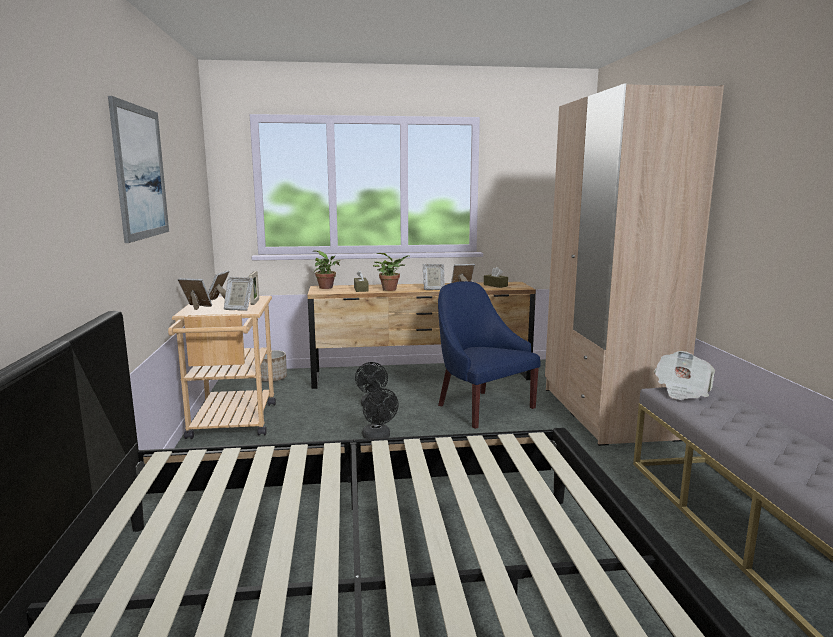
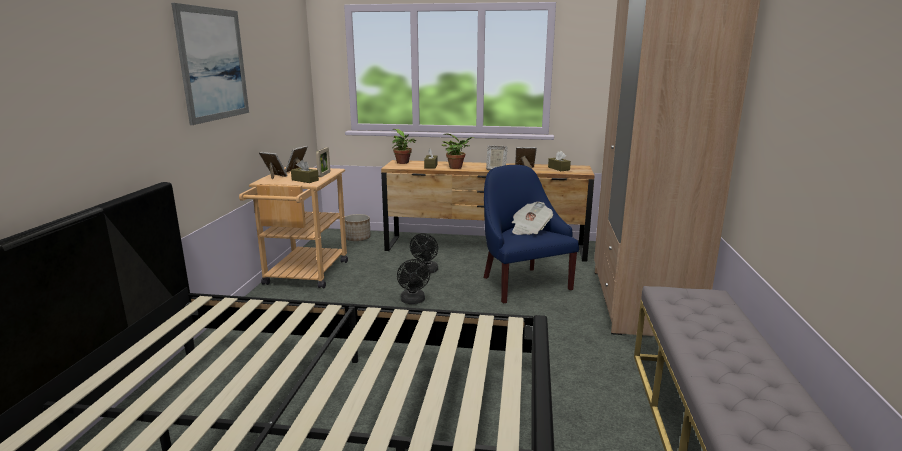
camera: 15 degrees right, 5 degrees up
picture frame [224,277,253,311] -> brown tissue box [291,160,319,183]
newspaper [654,351,715,400] -> newspaper moved to [512,202,553,235]

